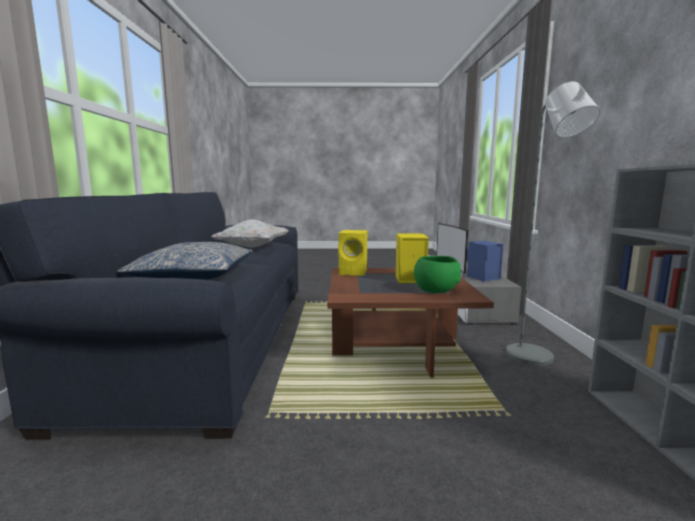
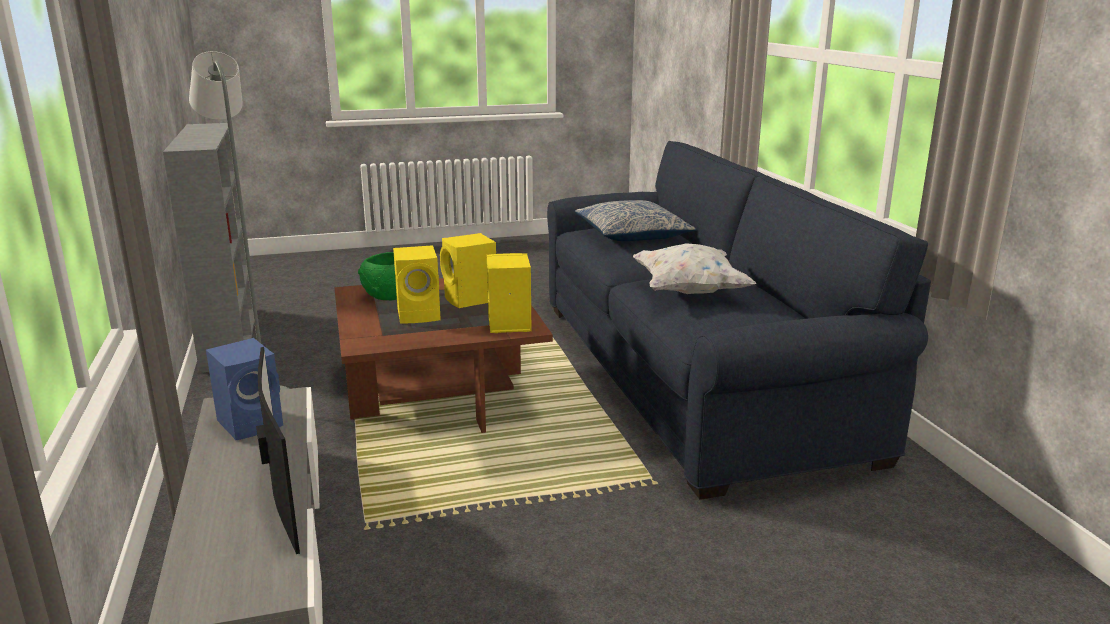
camera: 165 degrees right, 10 degrees up
none -> yellow speaker [440,233,496,308]

